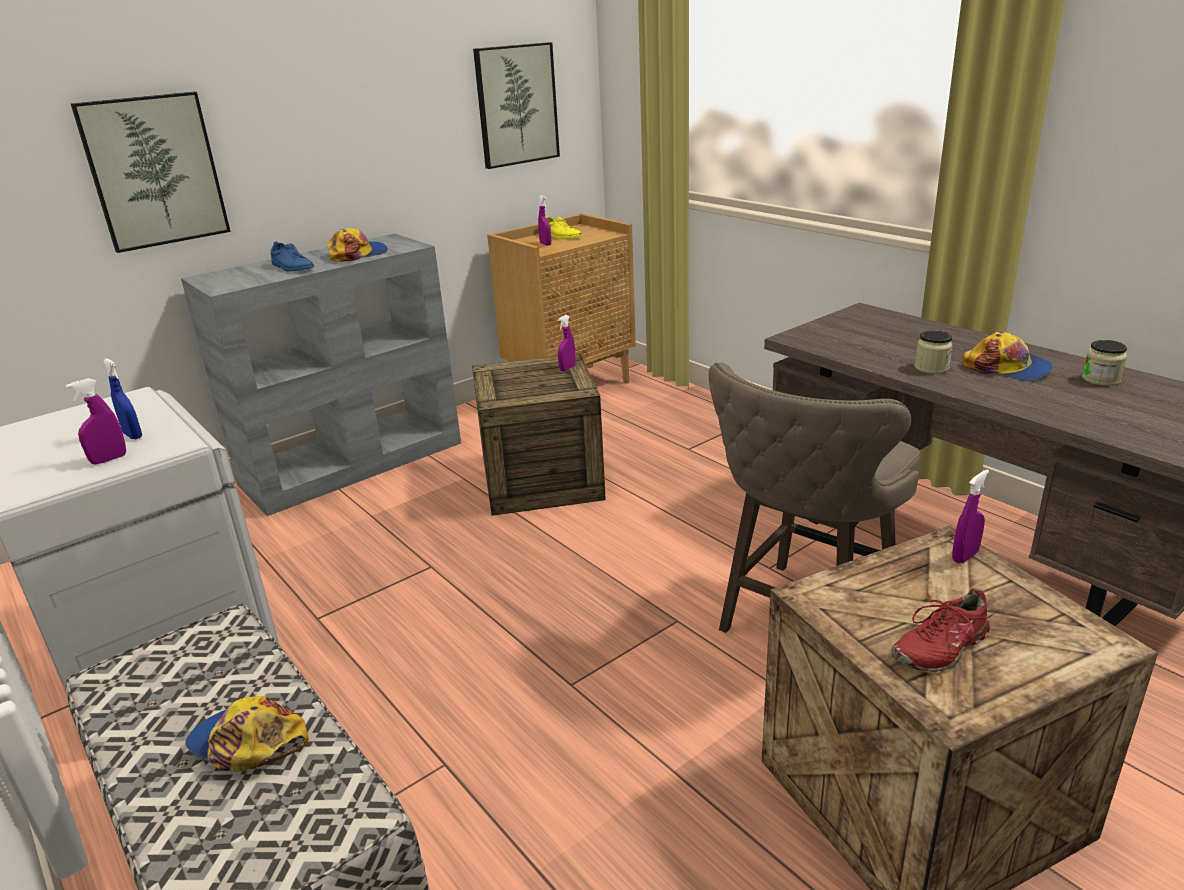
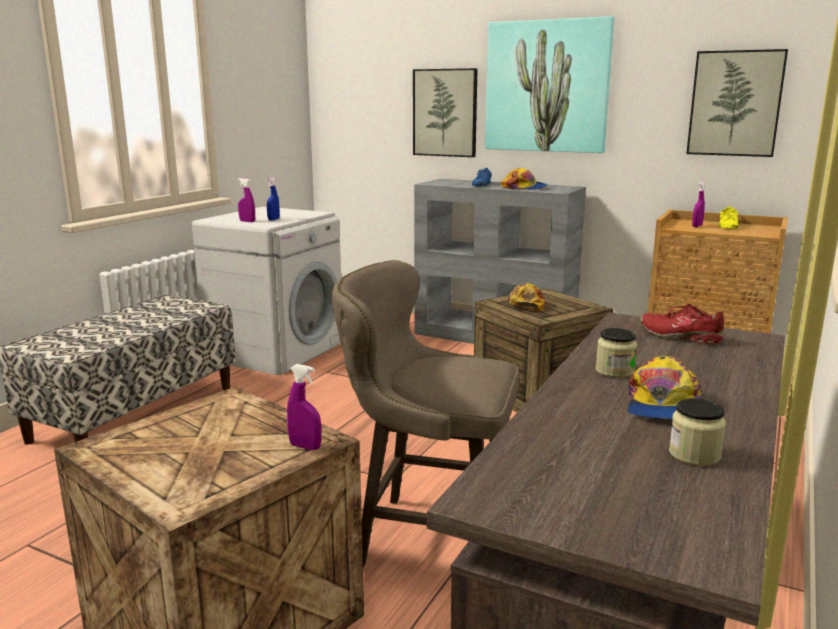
camera: 65 degrees right, 10 degrees down
cap [185,696,309,772] -> cap moved to [507,283,545,311]
purple spray bottle [558,315,576,371] -> none
red shoe [891,588,999,672] -> red shoe moved to [640,304,725,344]
none -> picture [485,16,614,153]

